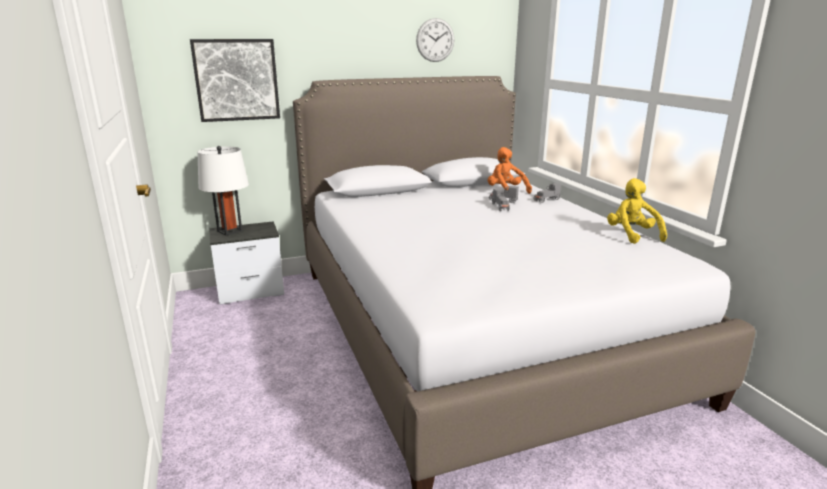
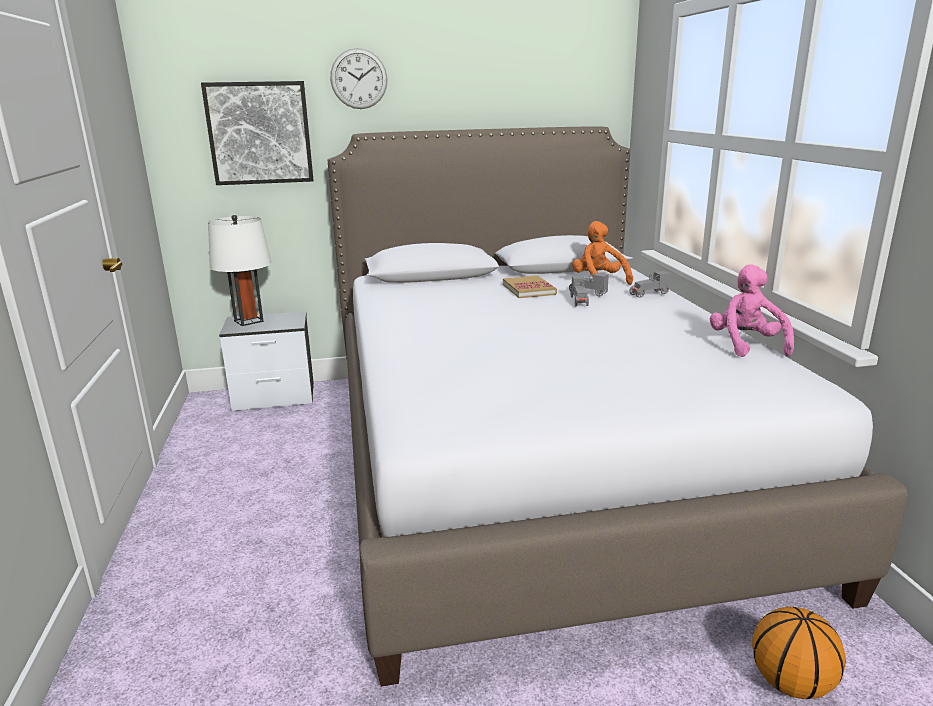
camera: 10 degrees right, 0 degrees up
wall clock [416,18,454,62] -> wall clock moved to [330,48,388,109]
yellow plush toy [607,178,667,244] -> pink plush toy [710,264,794,357]
none -> book [503,276,557,298]
none -> basketball [752,607,846,699]

